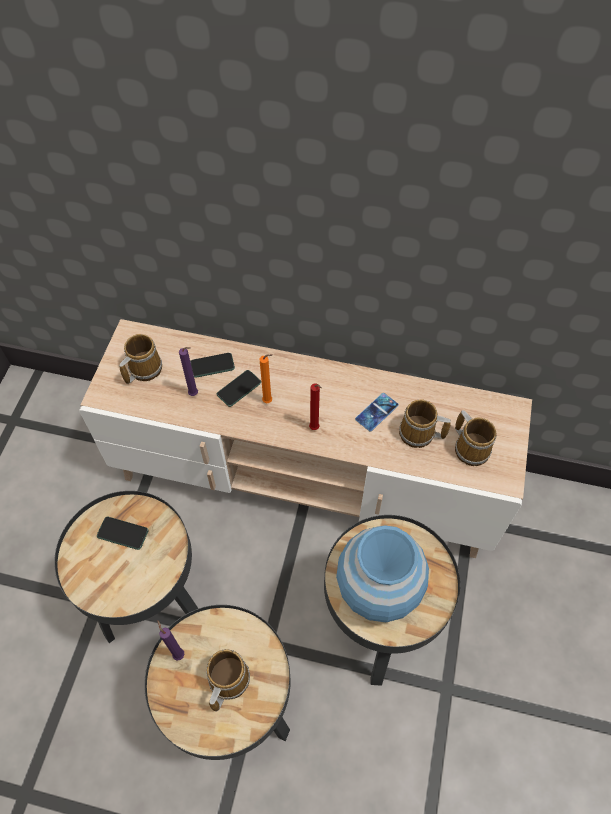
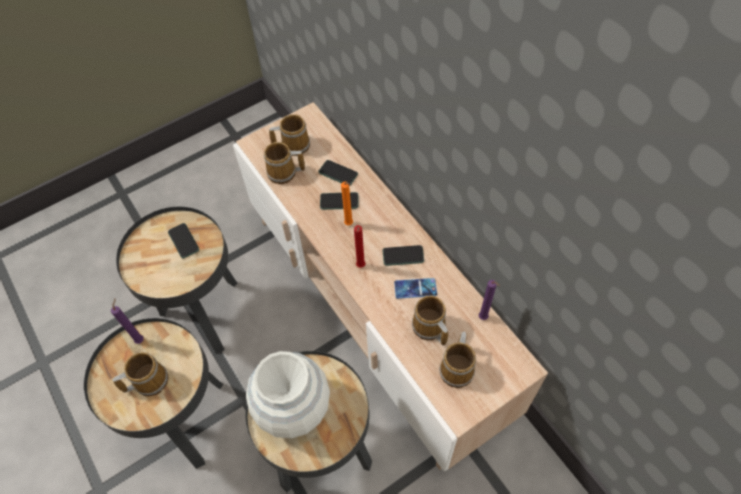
camera: 45 degrees right, 0 degrees up
purple candle [179,347,198,396] -> purple candle moved to [479,280,500,320]
blue vase [336,525,429,622] -> white vase [246,351,330,439]
none -> mug [264,142,305,184]
none -> phone [383,245,424,266]

